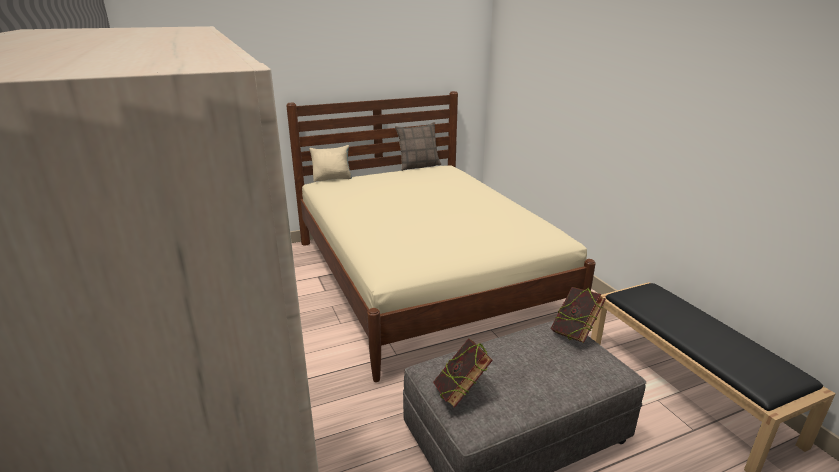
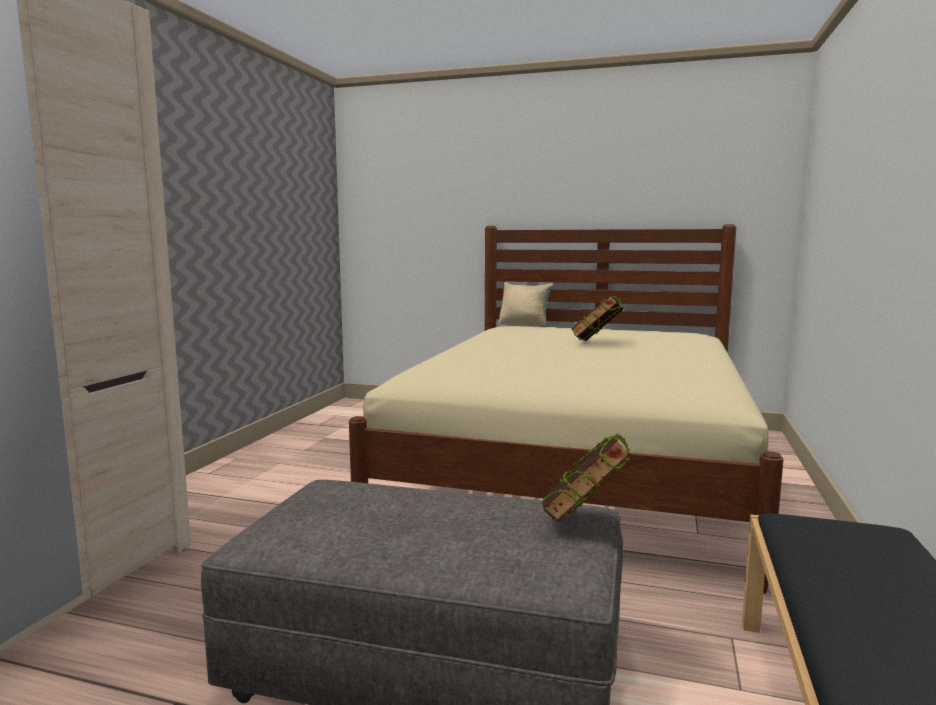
camera: 40 degrees right, 15 degrees down
pillow [395,122,441,171] -> none
book [433,338,493,408] -> book moved to [571,295,624,341]

